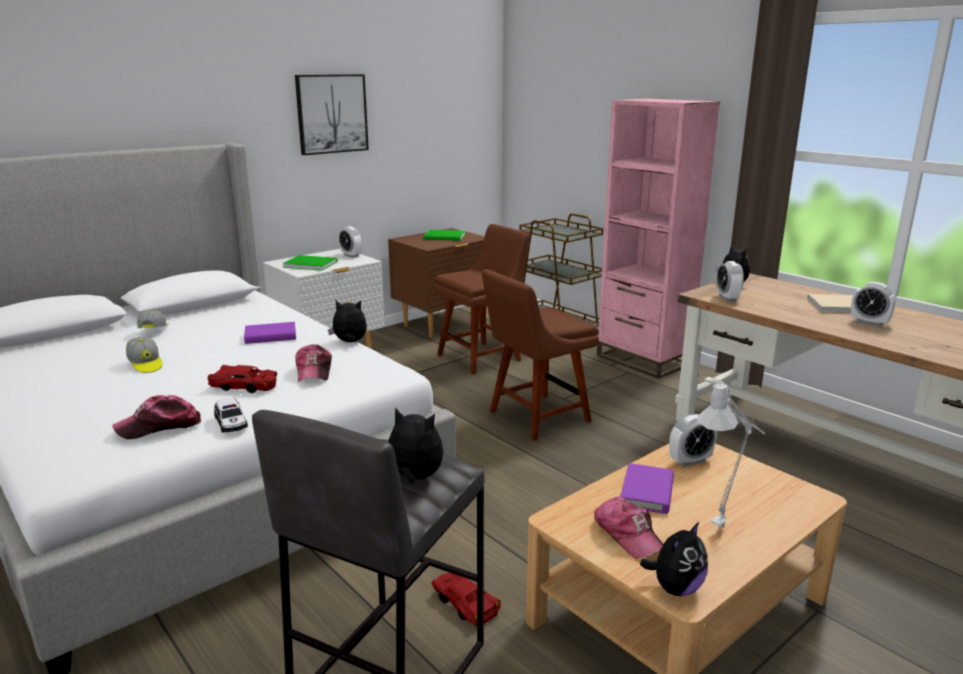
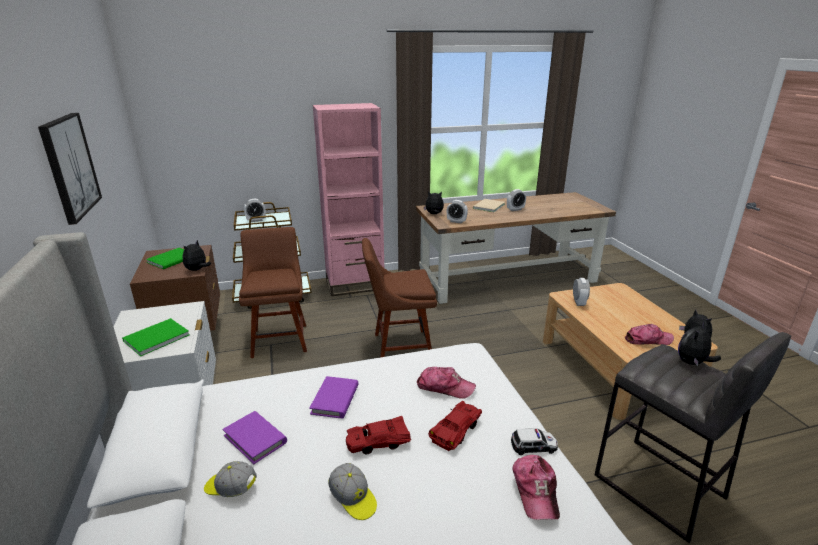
camera: 65 degrees left, 5 degrees up
cap [126,336,163,373] -> cap turned 60 degrees clockwise [328,463,377,520]
plush toy [328,300,367,342] -> plush toy moved to [183,240,211,271]
alarm clock [339,226,362,258] -> alarm clock moved to [244,199,266,222]
red toy car [432,572,501,625] -> red toy car moved to [346,416,411,455]
brown chair [482,269,599,441] -> brown chair turned 90 degrees clockwise [362,238,437,357]
purple book [621,463,674,514] -> purple book moved to [222,411,287,464]
grey table lamp [697,383,765,528] -> none

